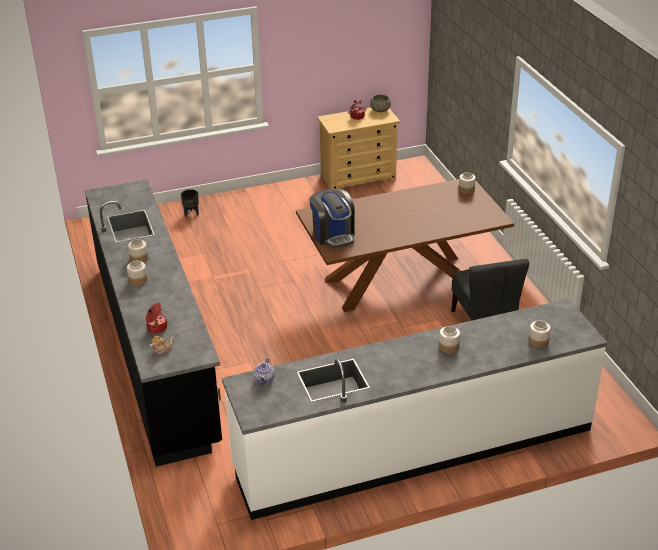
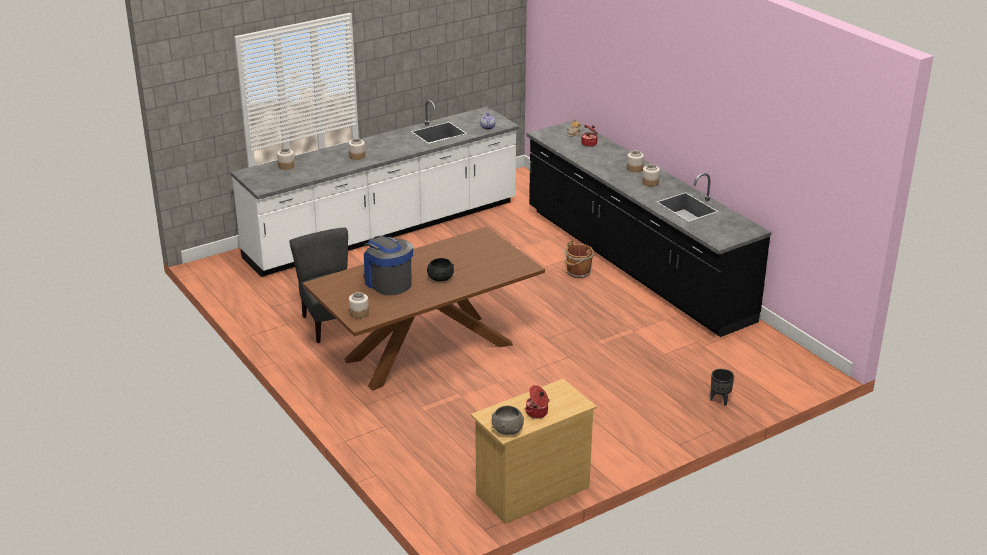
camera: 165 degrees right, 5 degrees down
coffee machine [309,189,355,248] -> coffee machine moved to [363,236,413,295]
none -> black bowl [427,258,454,282]
none -> brown bucket [563,240,594,278]

